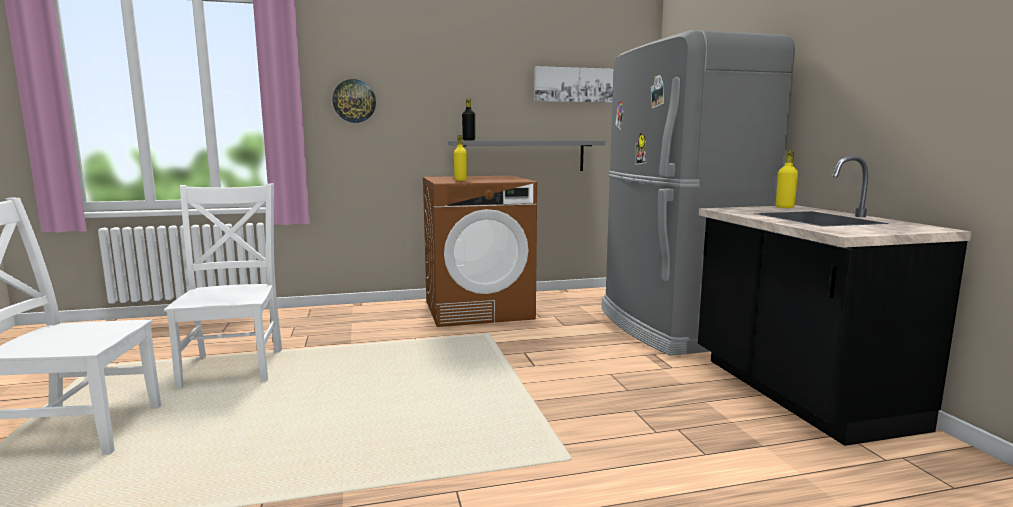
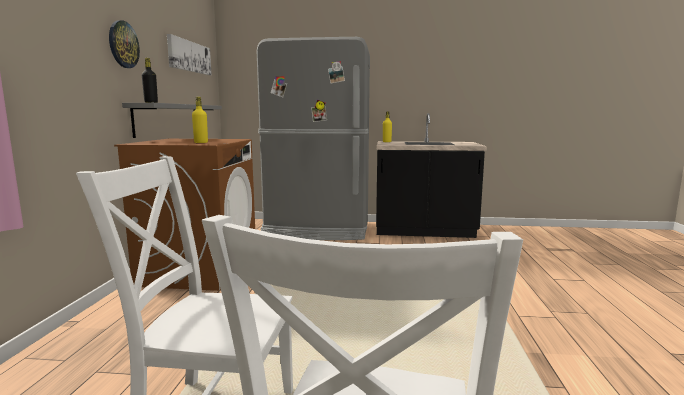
camera: 70 degrees left, 0 degrees up
wall clock [332,79,376,123] -> wall clock moved to [109,20,140,68]

